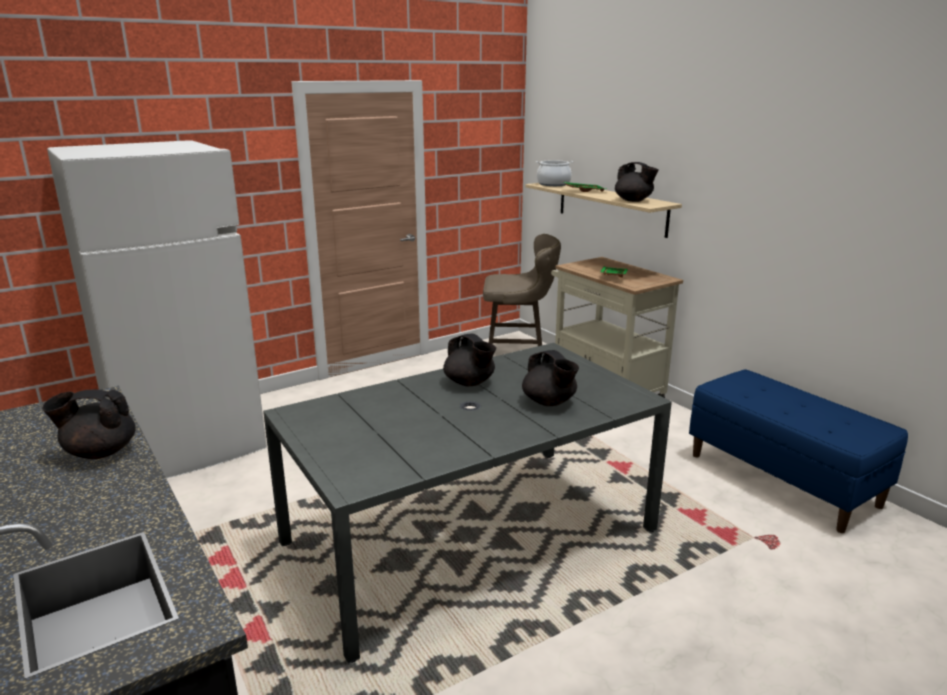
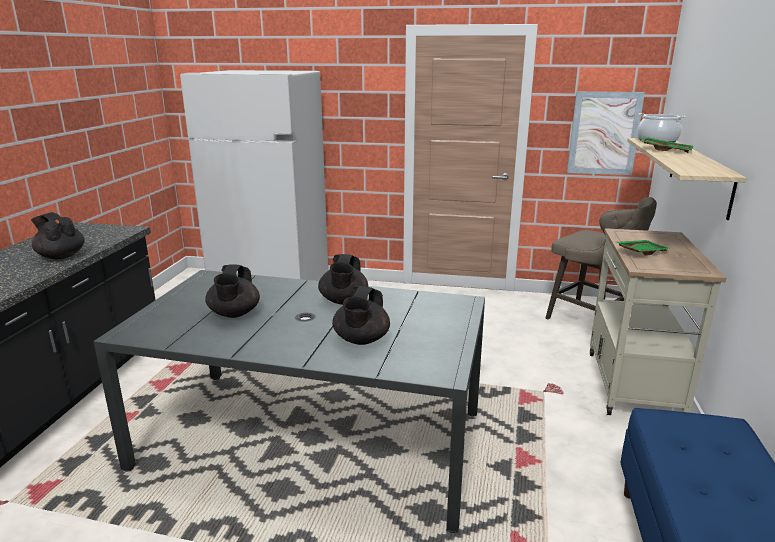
camera: 45 degrees right, 0 degrees up
black teapot [615,162,659,202] -> black teapot moved to [205,264,260,318]
none -> picture [567,91,645,175]

